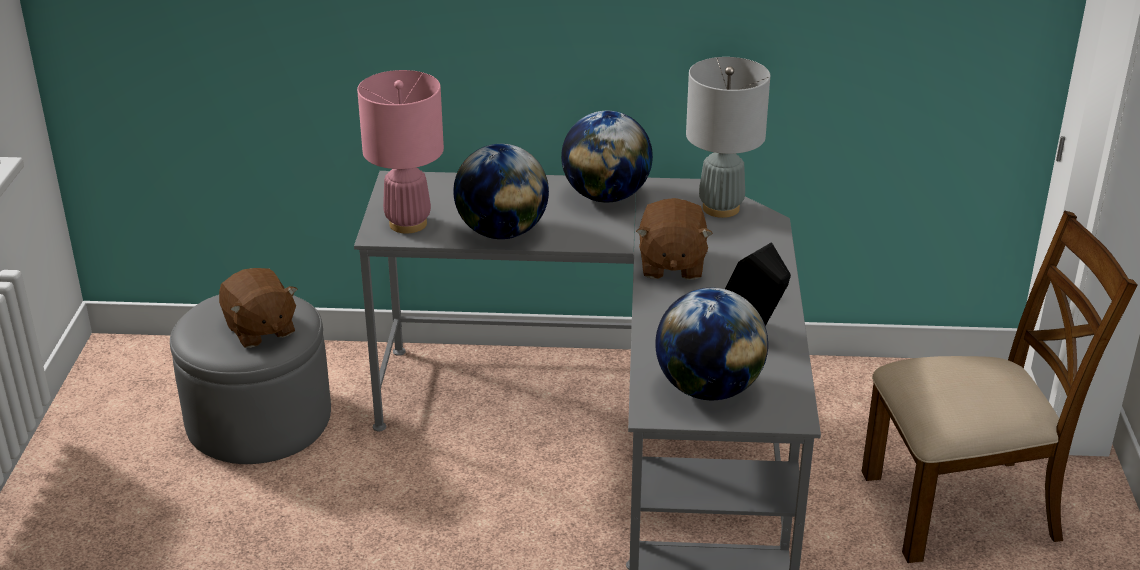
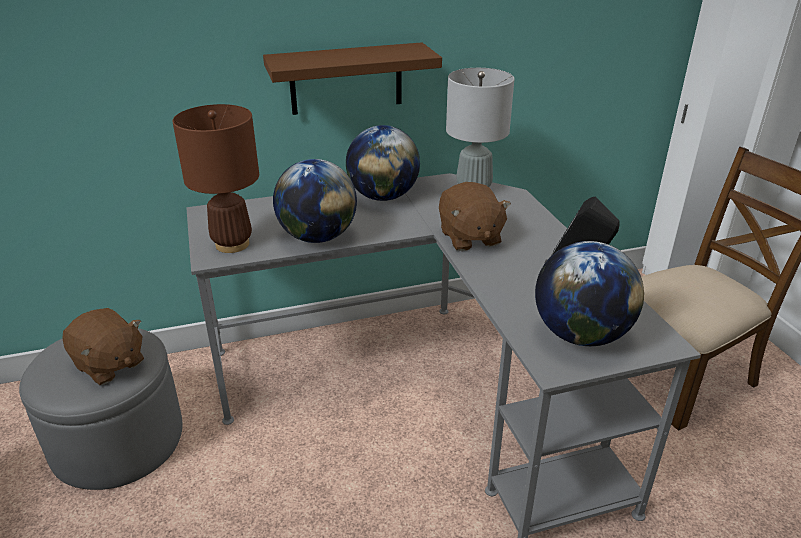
camera: 20 degrees left, 0 degrees up
pink table lamp [357,70,444,234] -> brown table lamp [172,104,259,253]
none -> brown shelf [263,42,442,115]

